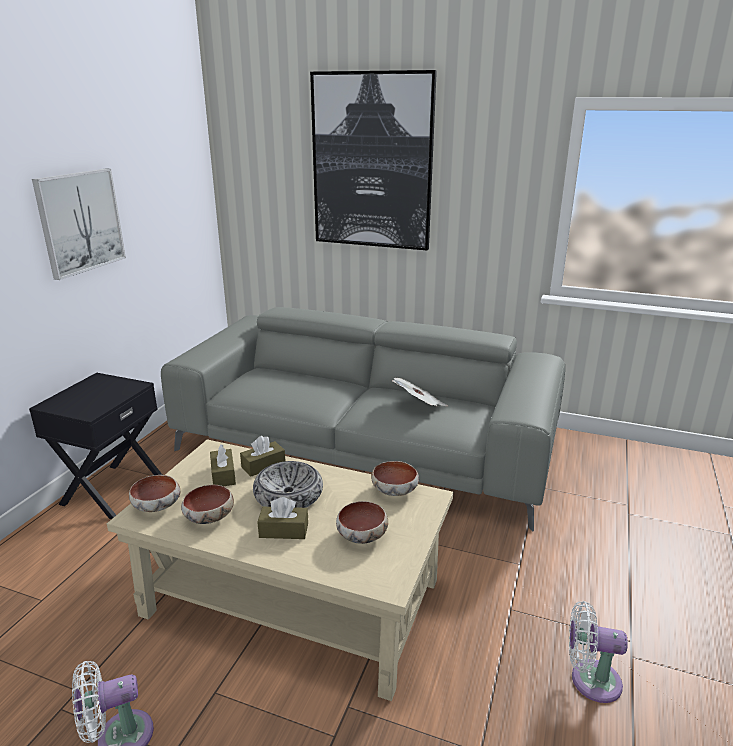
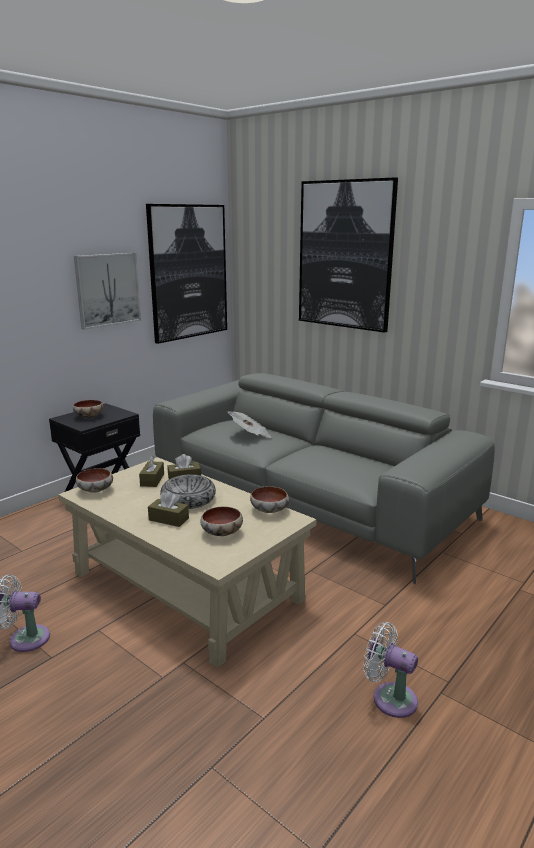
camera: 20 degrees right, 5 degrees down
bowl [181,485,234,524] -> bowl moved to [73,400,103,418]
newspaper [392,378,448,407] -> newspaper moved to [228,411,272,438]
none -> picture [146,204,227,344]

